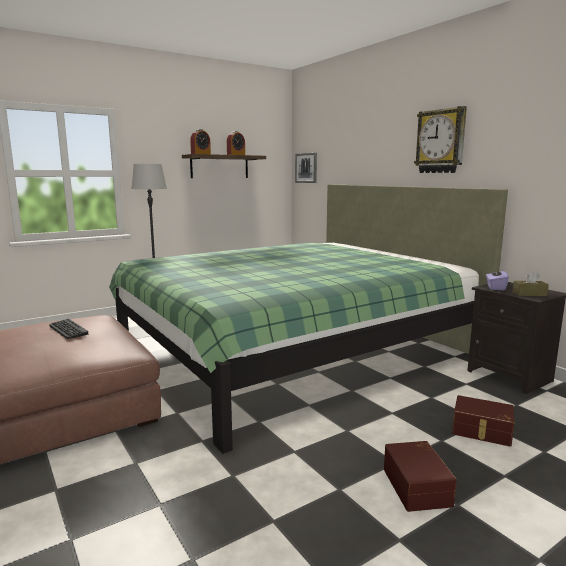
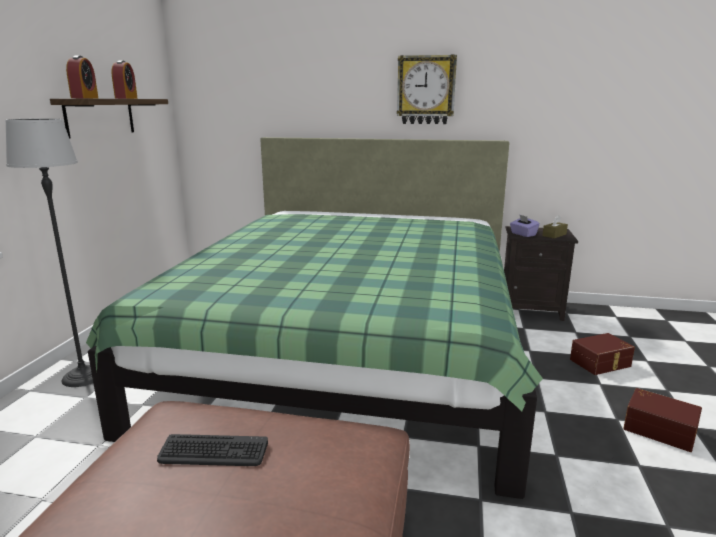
camera: 45 degrees left, 5 degrees up
picture [295,153,317,183] -> none

